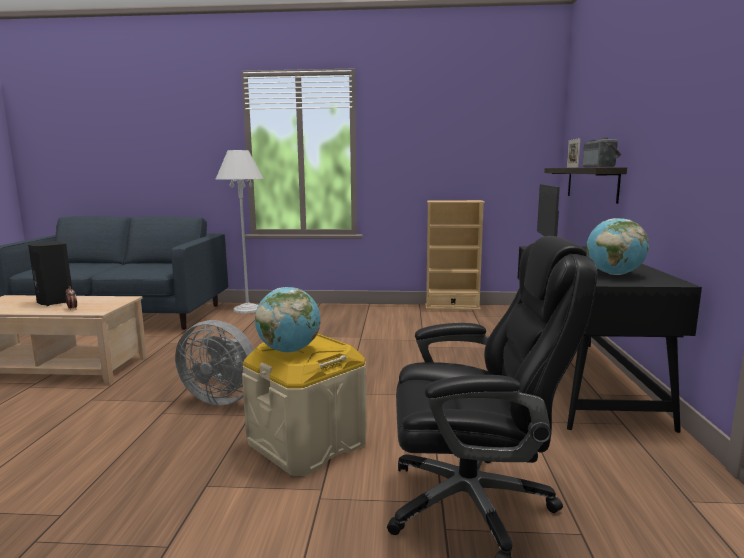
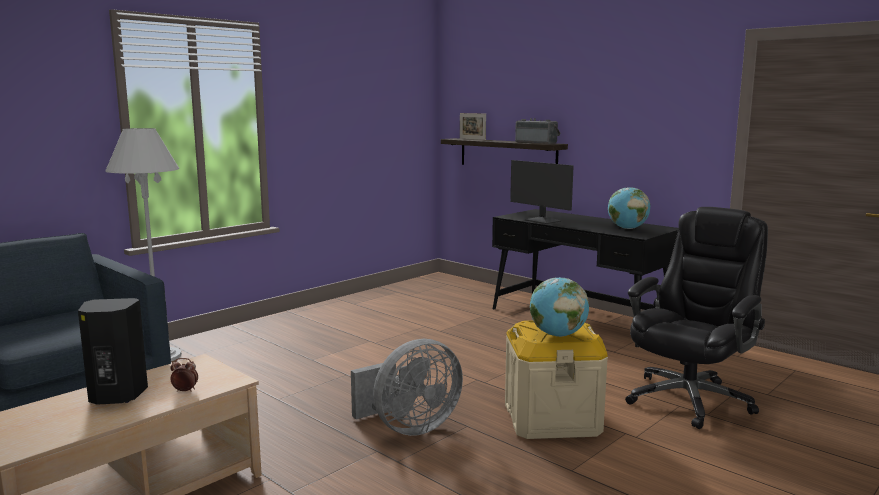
camera: 50 degrees left, 0 degrees up
beige bookcase [425,200,485,310] -> none

